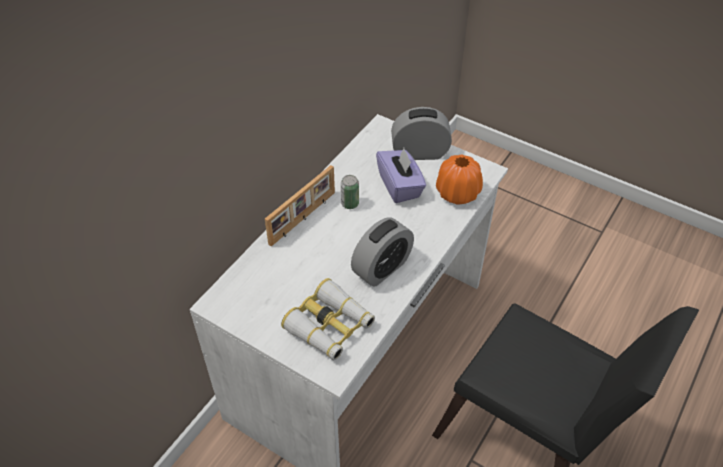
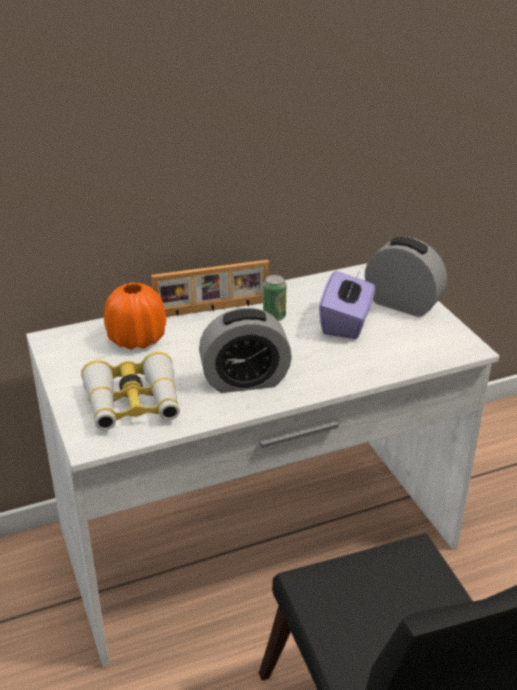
camera: 35 degrees right, 15 degrees down
orange vase [436,155,483,205] -> orange vase moved to [104,282,166,350]

